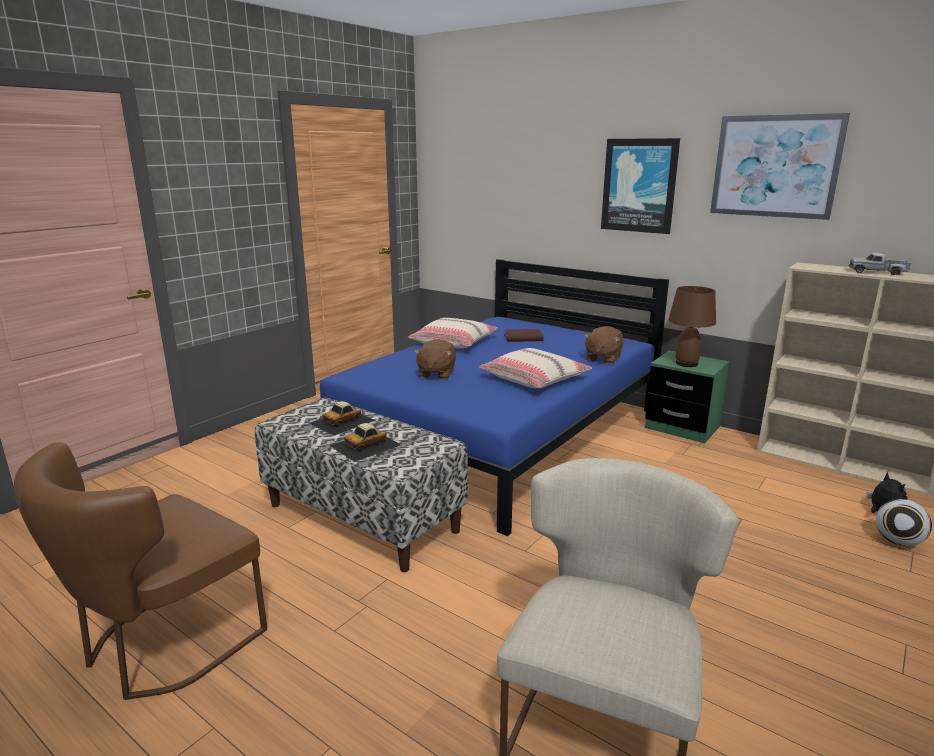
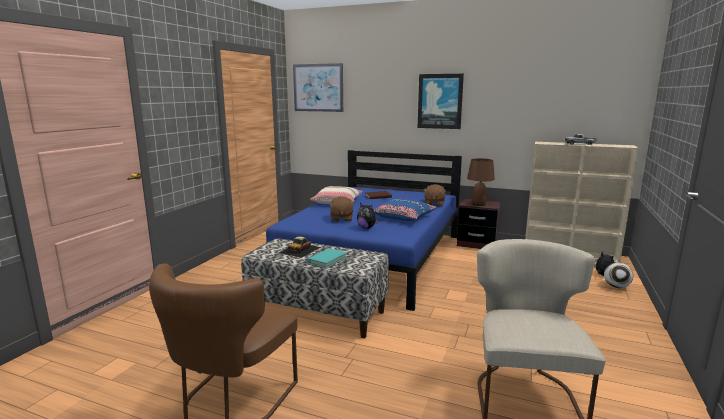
camera: 15 degrees left, 5 degrees down
toy car [330,423,401,462] -> turquoise book [307,248,348,269]
beige pillow [479,348,592,388] -> blue pillow [374,199,437,221]
green nightstand [645,350,729,443] -> brown nightstand [457,199,500,249]
picture [710,113,850,220] -> picture moved to [293,63,343,112]
none -> plush toy [357,203,379,229]

